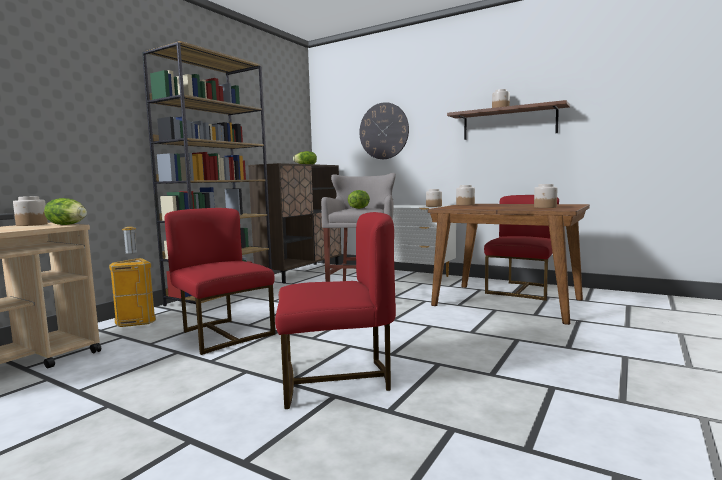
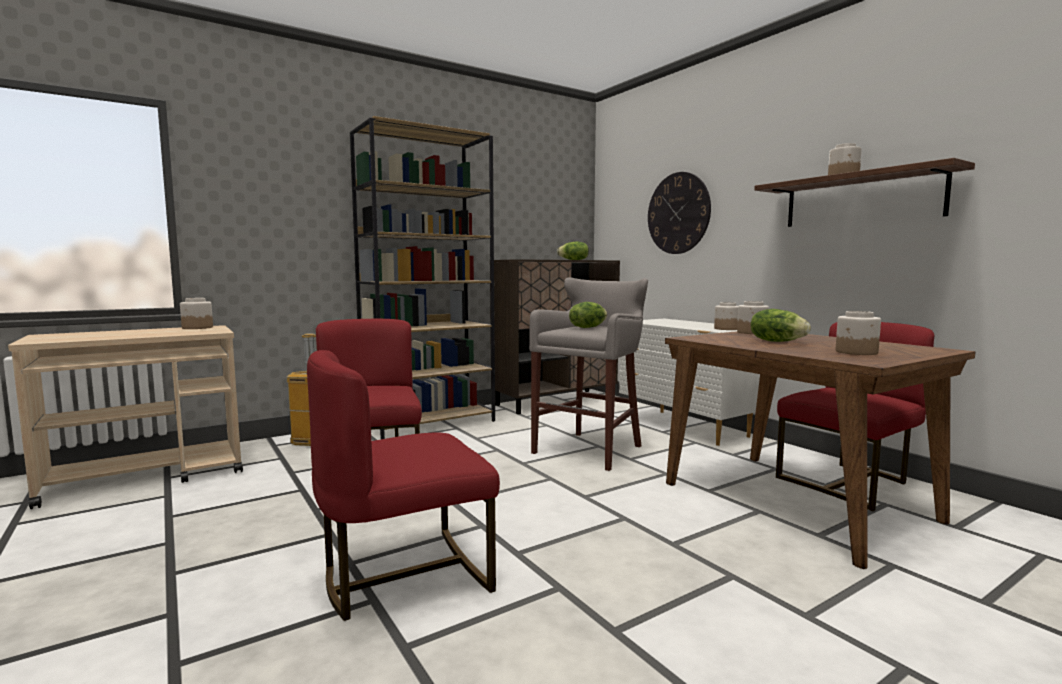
camera: 25 degrees right, 0 degrees up
lettuce [44,198,87,225] -> lettuce moved to [751,309,811,342]
red chair [275,212,396,409] -> red chair turned 135 degrees clockwise [307,350,500,621]

